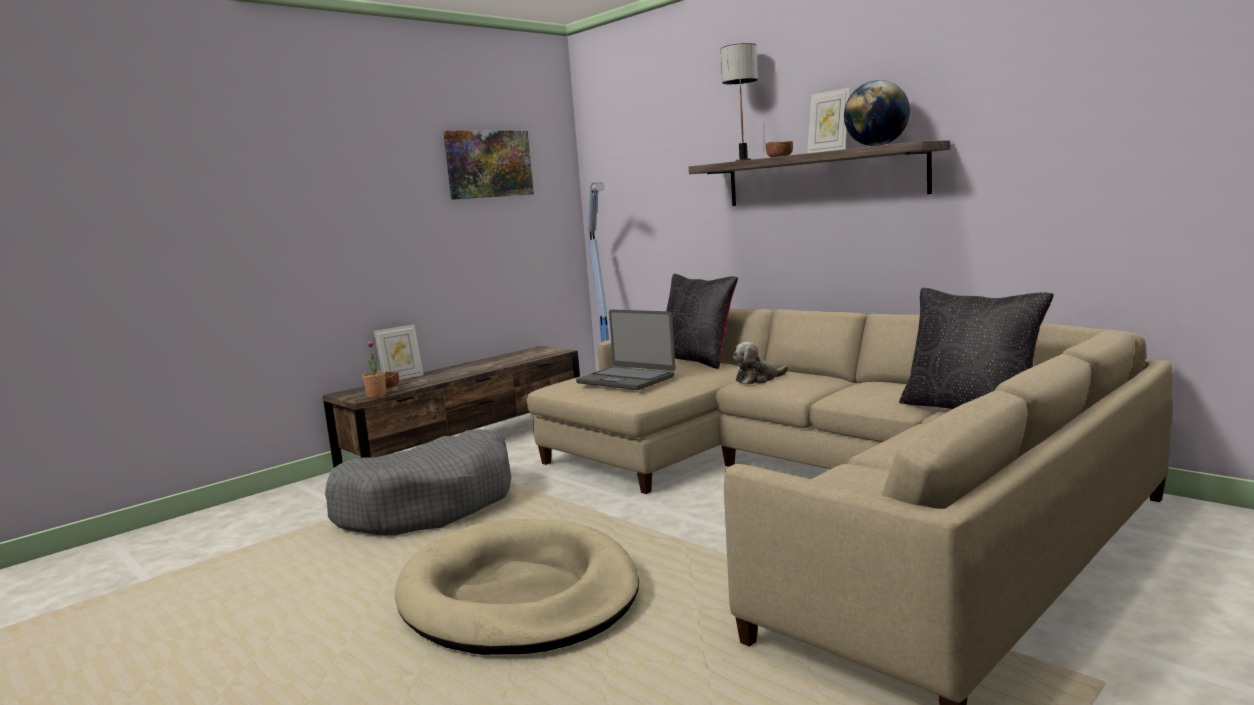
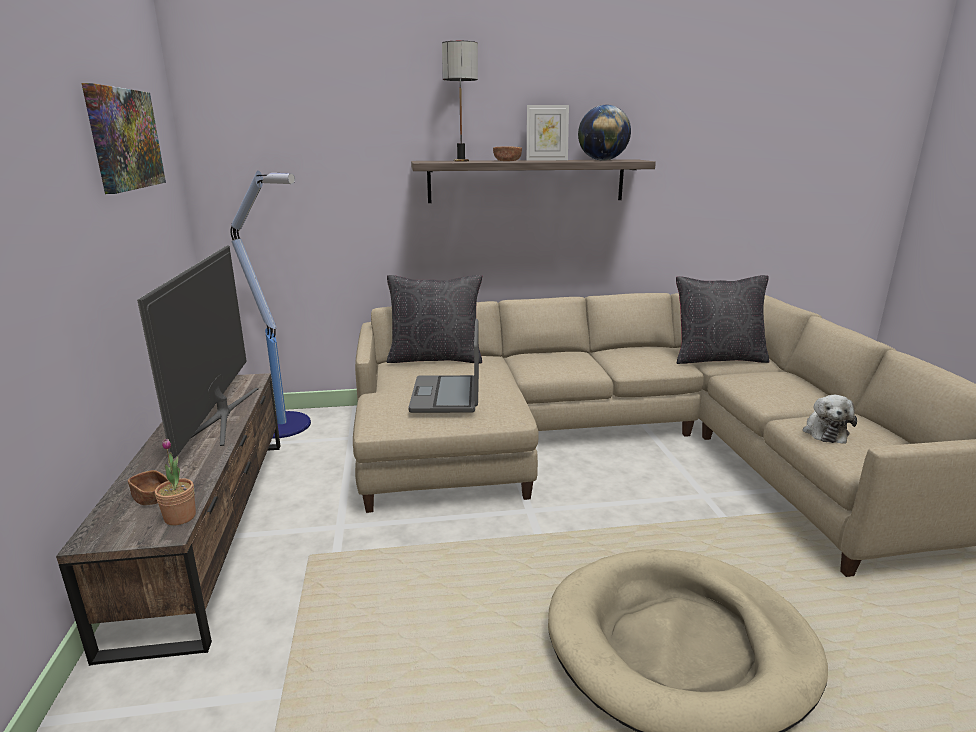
camera: 55 degrees left, 10 degrees up
grey dog bed [325,429,511,535] -> none
picture frame [374,325,424,380] -> none
laptop [576,309,676,390] -> laptop turned 105 degrees clockwise [408,319,479,413]
plush toy [733,342,788,385] -> plush toy moved to [803,395,857,444]
none -> television [137,245,259,459]

